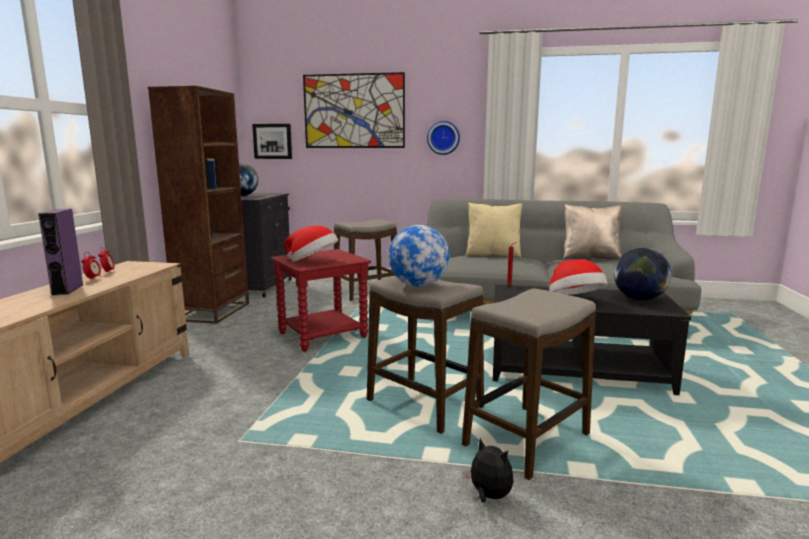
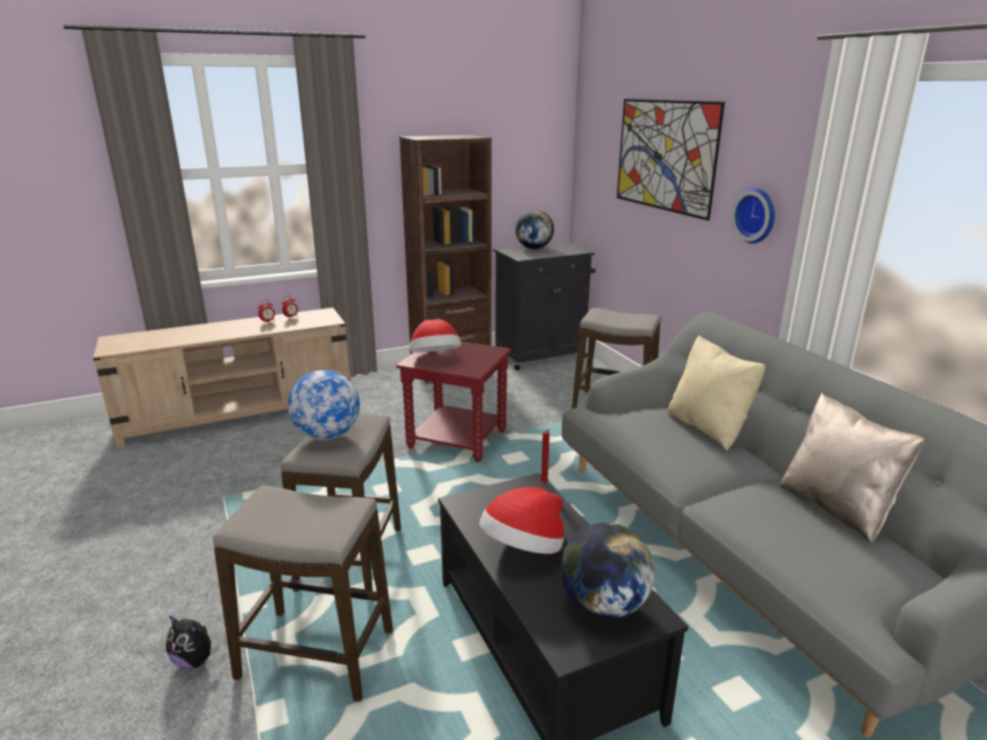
camera: 55 degrees right, 10 degrees up
purple speaker [38,209,83,296] -> none
picture [252,124,292,159] -> none
plush toy [463,438,514,503] -> plush toy turned 105 degrees clockwise [166,616,220,669]

